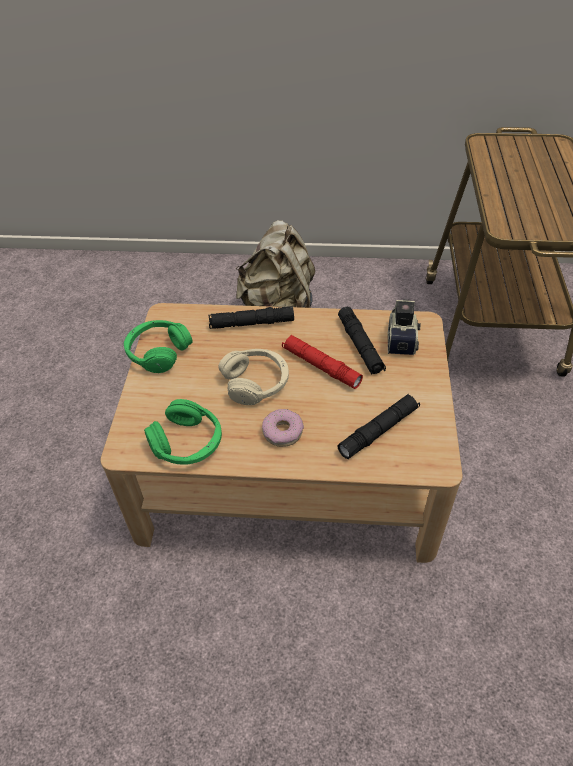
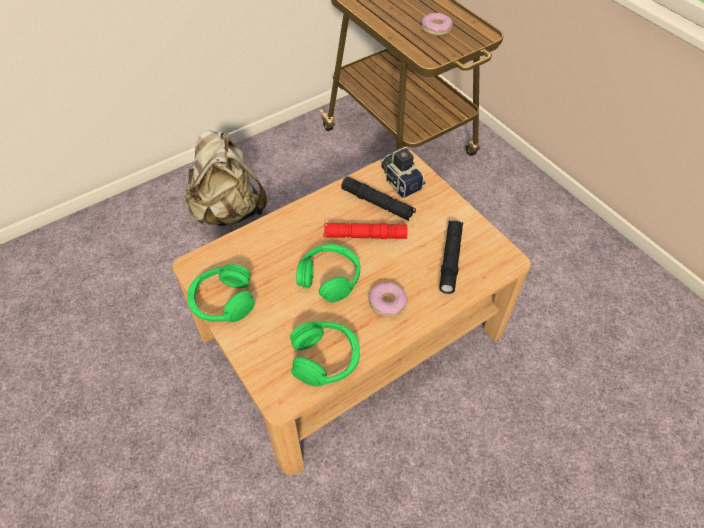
camera: 40 degrees left, 5 degrees up
black flashlight [208,306,294,329] -> none
beige headphones [218,349,289,405] -> green headphones [296,244,360,302]
none -> donut [421,13,453,36]

